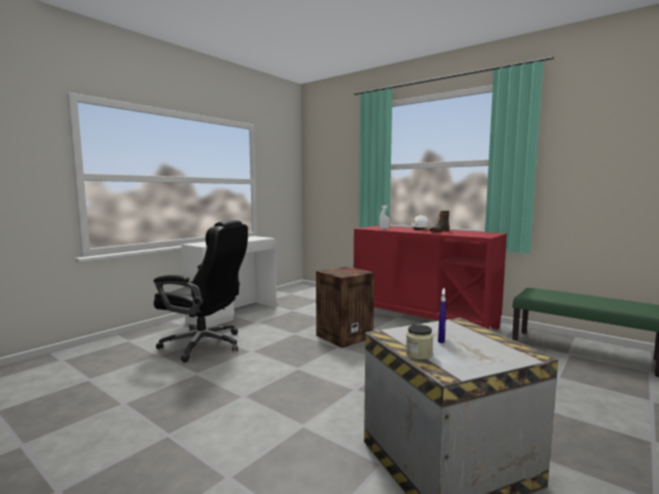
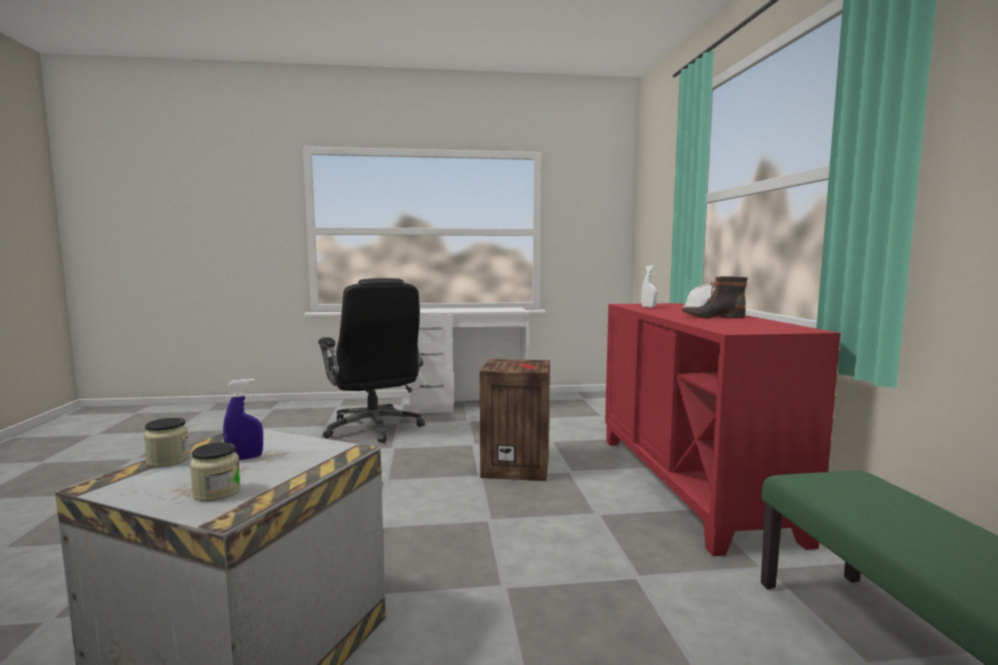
camera: 45 degrees right, 0 degrees up
none -> jar [190,442,241,502]

